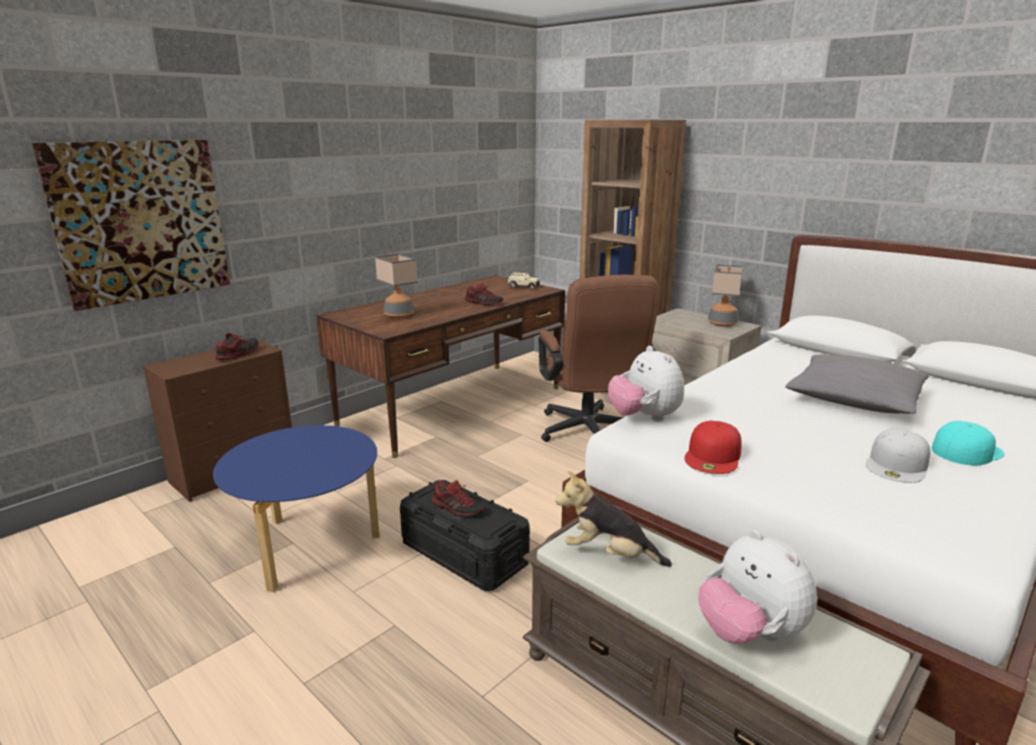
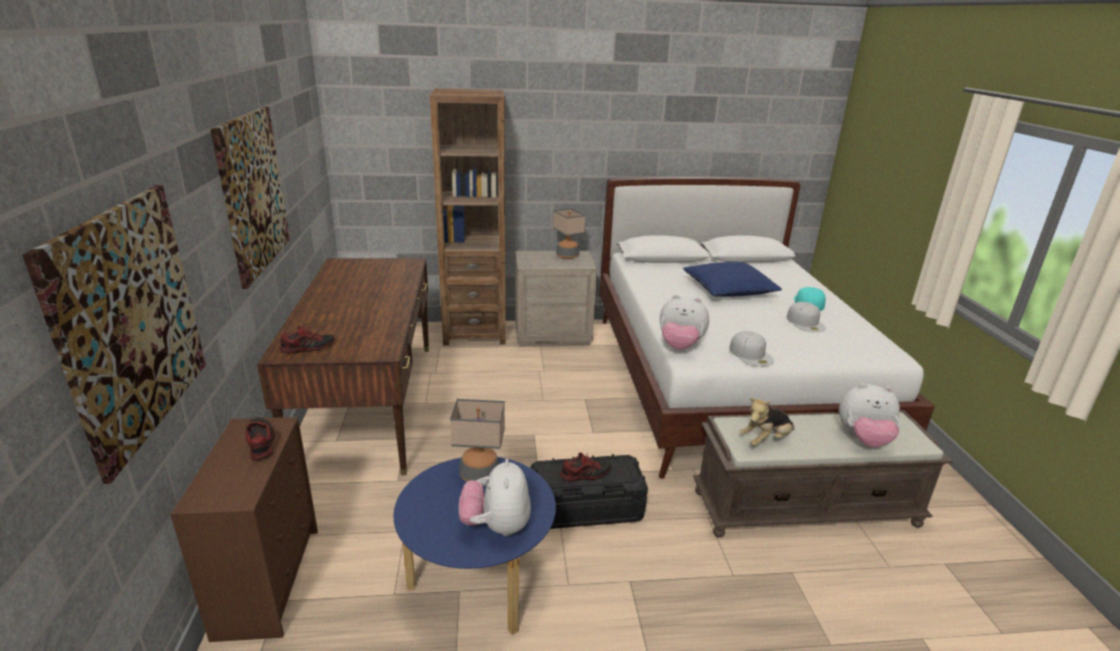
camera: 50 degrees left, 5 degrees up
table lamp [375,254,418,318] -> table lamp moved to [450,399,505,482]
shoe [465,283,503,305] -> shoe moved to [280,326,335,354]
beige toy car [507,272,540,289] -> none
brown office chair [538,275,659,442] -> none
red cap [685,421,742,474] -> white cap [729,331,774,367]
grey pillow [785,354,929,414] -> blue pillow [683,262,782,297]
none -> picture [210,107,290,289]
none -> plush toy [459,459,531,536]

